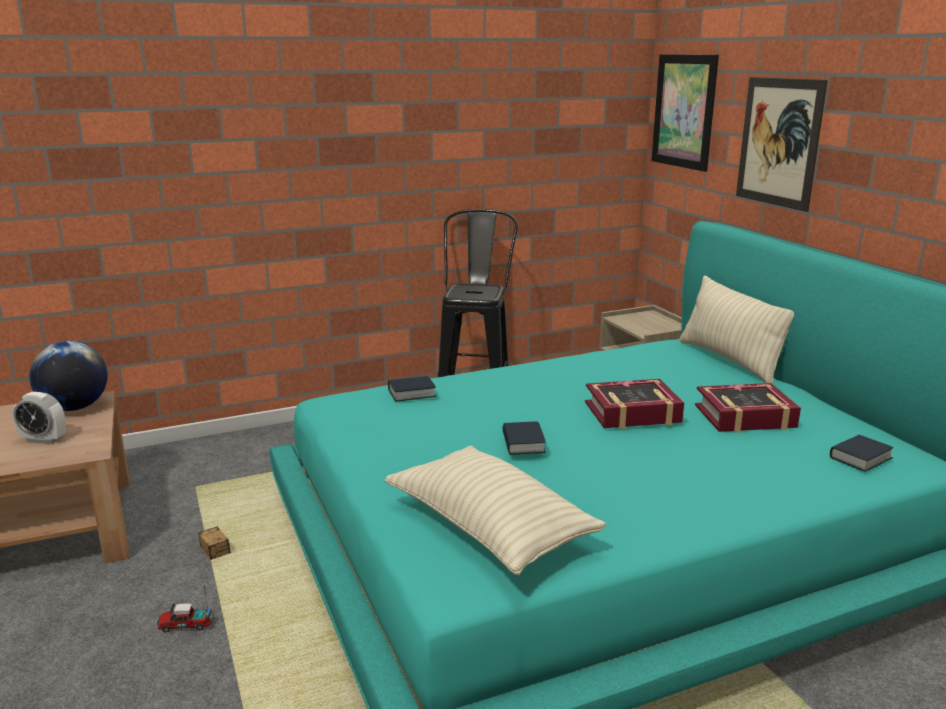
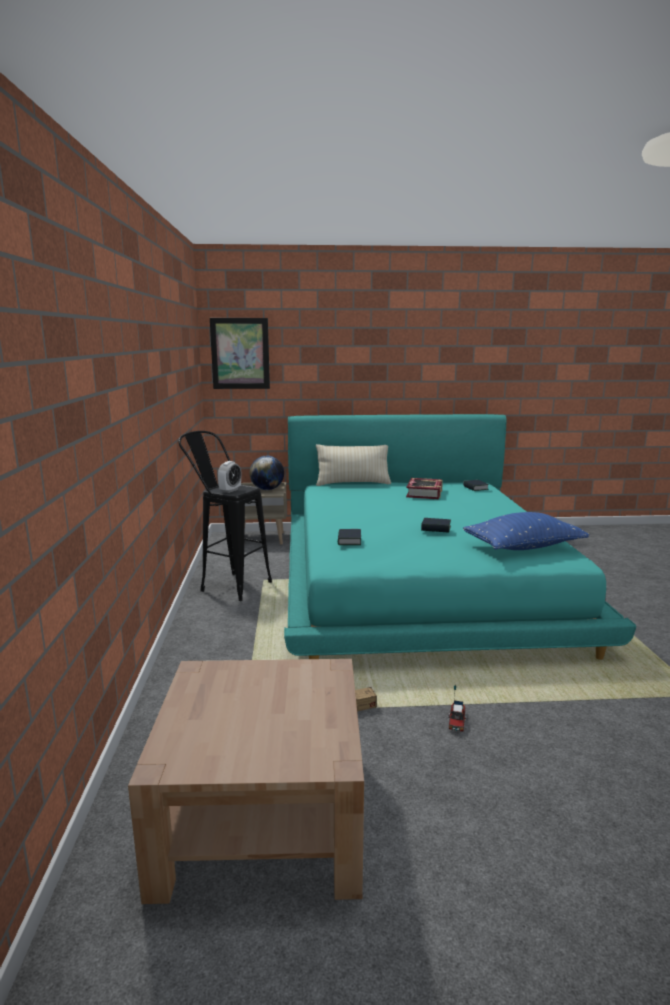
camera: 70 degrees left, 5 degrees down
alarm clock [12,392,66,444] -> alarm clock moved to [218,461,242,493]
globe [29,341,108,411] -> globe moved to [250,456,284,490]
beige pillow [385,446,606,575] -> blue pillow [463,512,589,550]
book [585,379,684,429] -> none
picture [736,77,828,212] -> none

